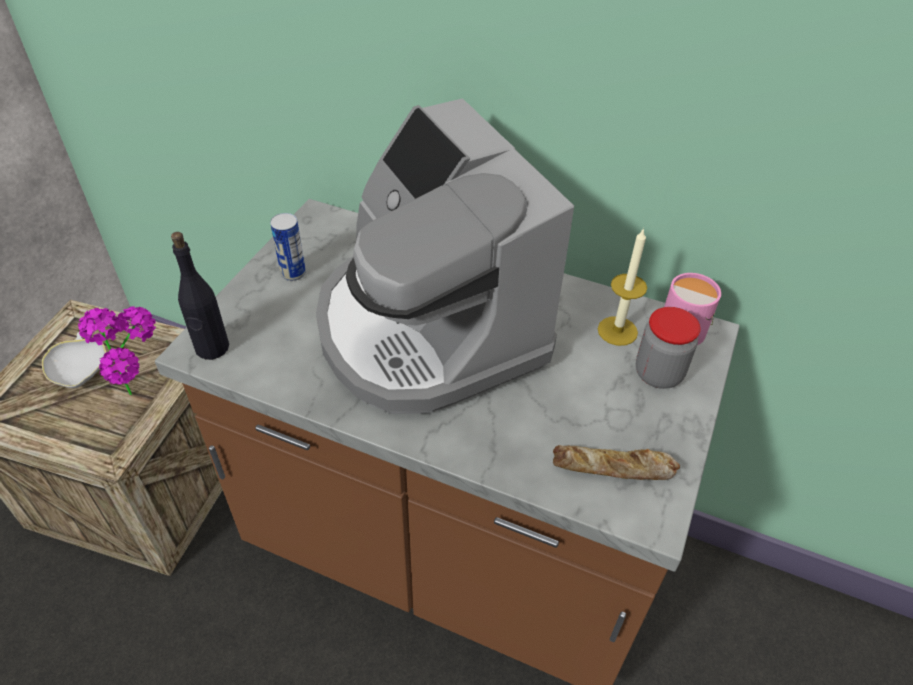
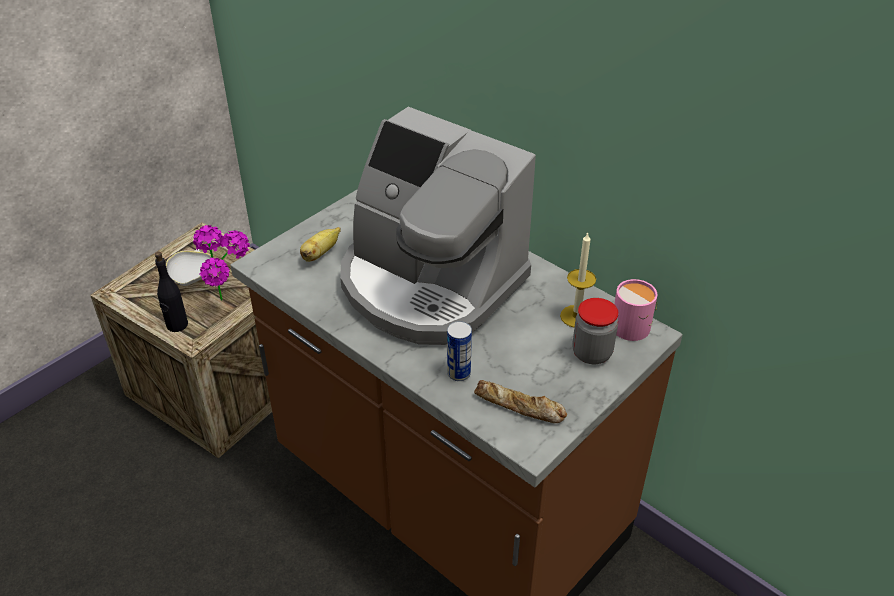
camera: 20 degrees right, 5 degrees down
black bottle [171,232,229,360] -> black bottle moved to [155,252,188,332]
can [270,213,306,281] -> can moved to [447,321,472,381]
coffee machine [316,98,574,414] -> coffee machine turned 45 degrees counterclockwise [340,107,536,345]
none -> banana [300,227,341,262]

